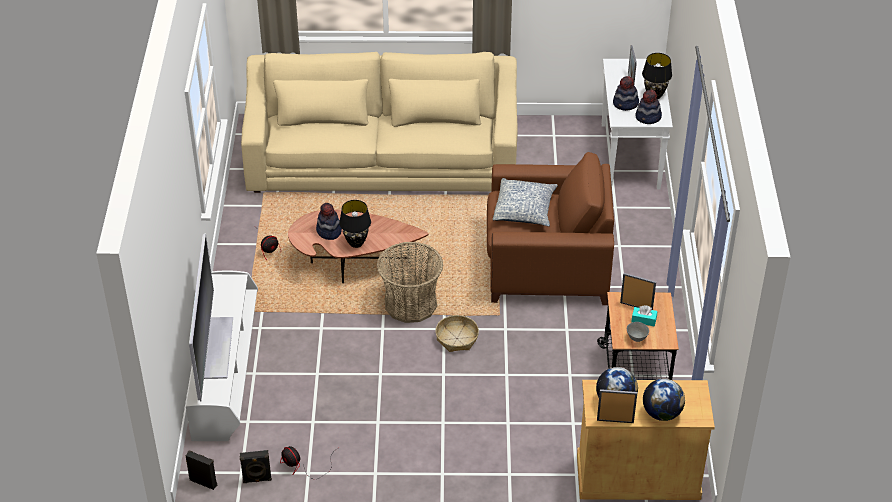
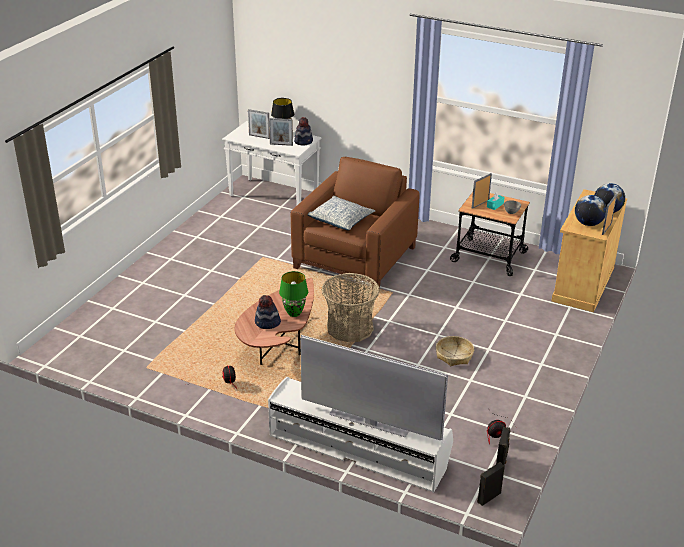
camera: 65 degrees left, 10 degrees down
beige sofa [241,52,518,193] -> none
black table lamp [339,200,371,248] -> green table lamp [279,271,308,317]
basket [435,315,479,352] -> basket moved to [436,336,474,366]
hat [613,76,639,111] -> picture frame [269,118,293,146]

